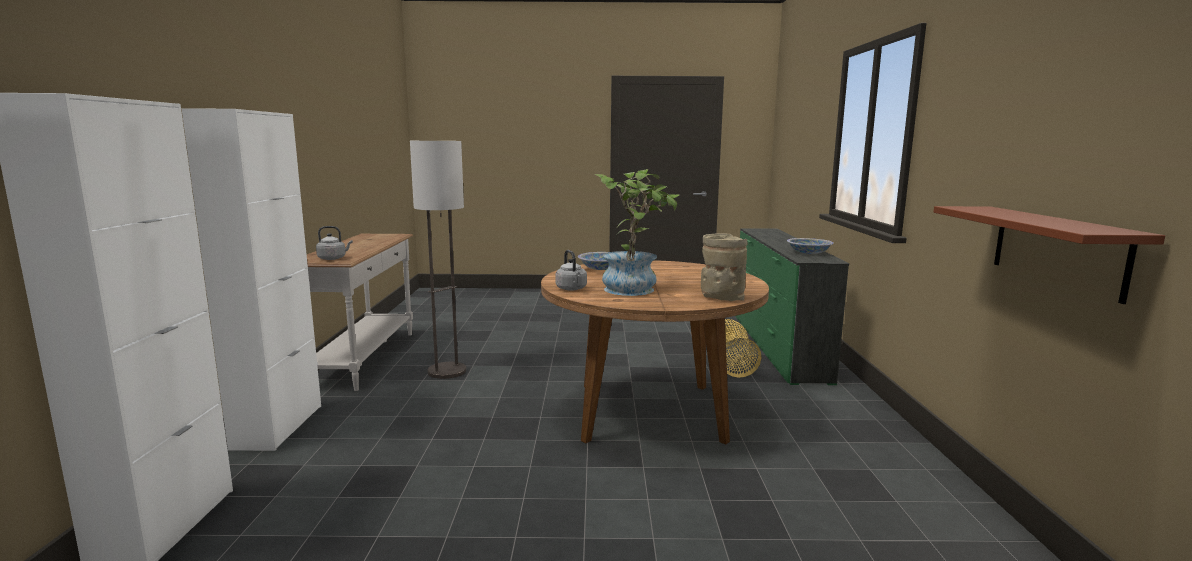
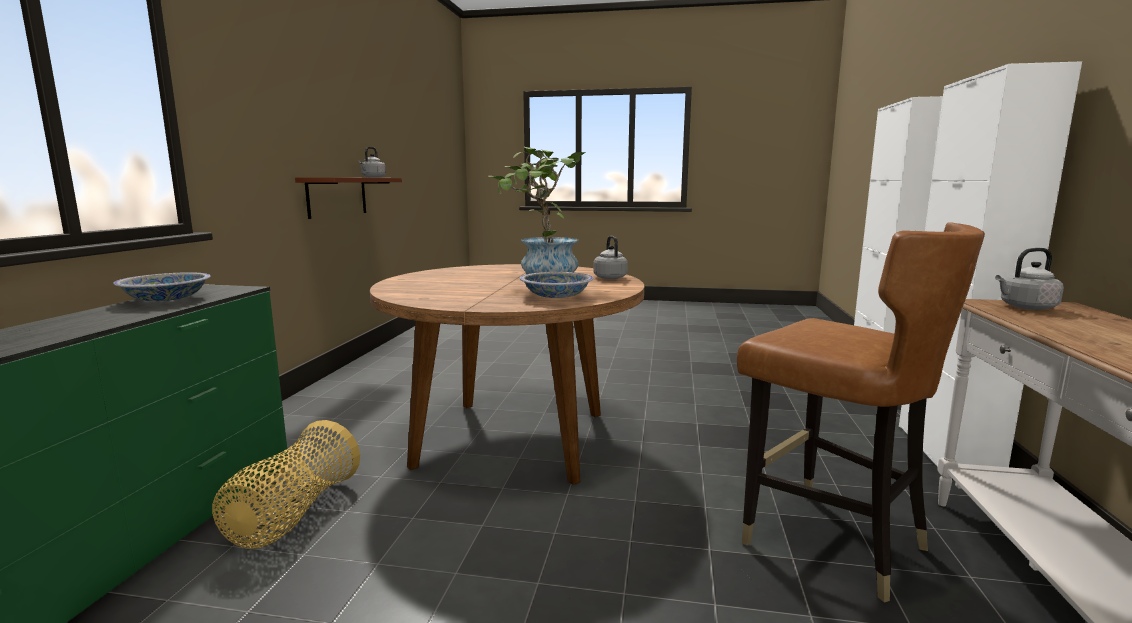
camera: 170 degrees left, 0 degrees up
floor lamp [410,141,466,379] -> brown chair [737,222,985,602]
beige vase [701,233,748,301] -> none
none -> grey kettle [358,147,386,178]

